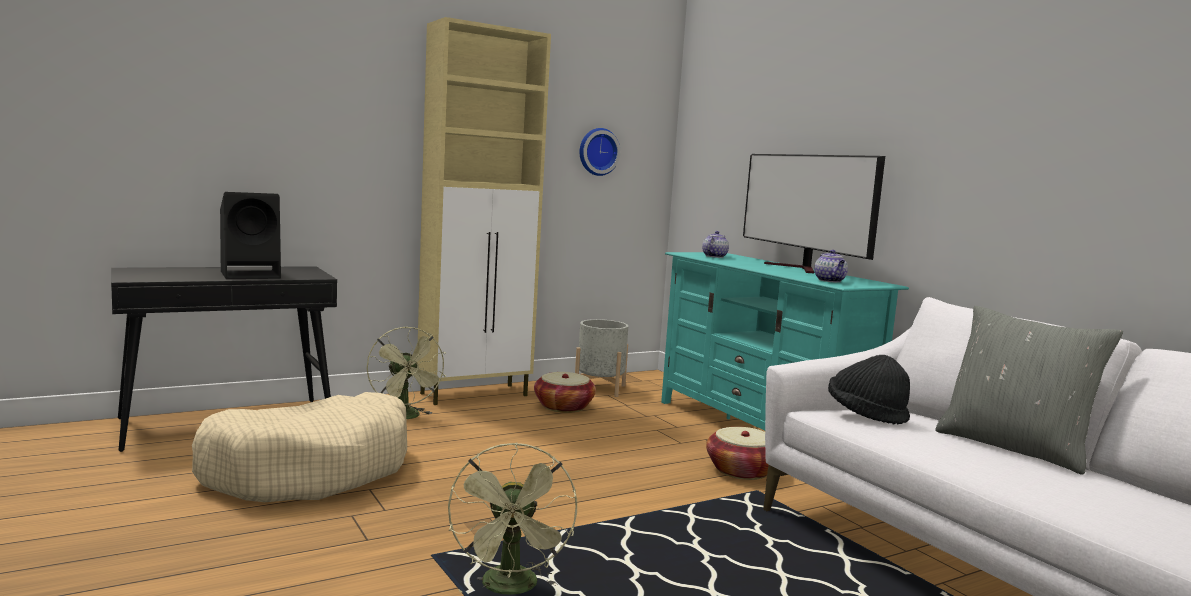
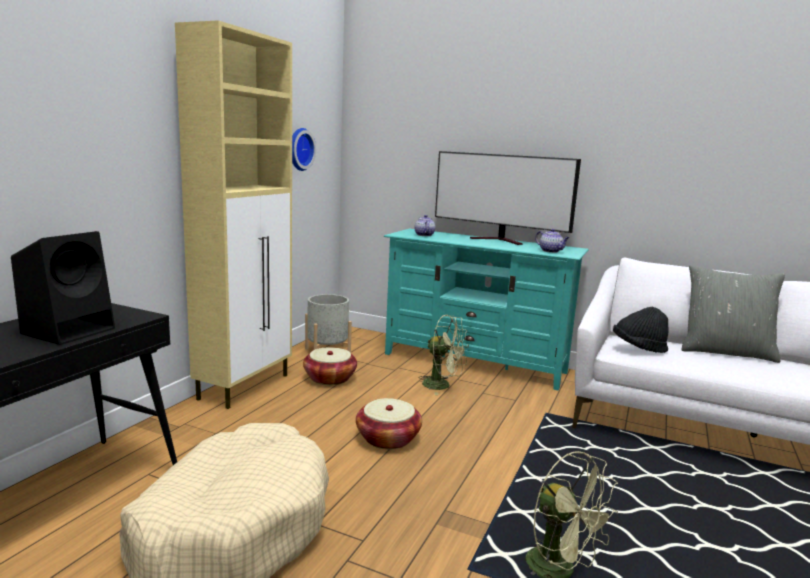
camera: 35 degrees left, 5 degrees up
green fan [366,326,446,419] -> green fan moved to [419,315,469,395]
basket [706,427,769,480] -> basket moved to [356,398,422,449]

